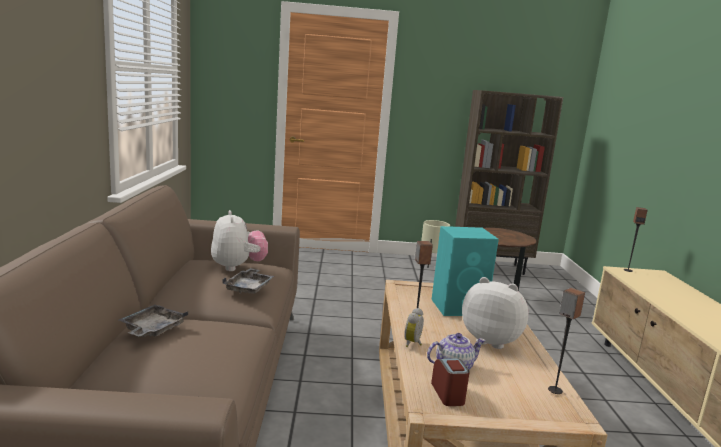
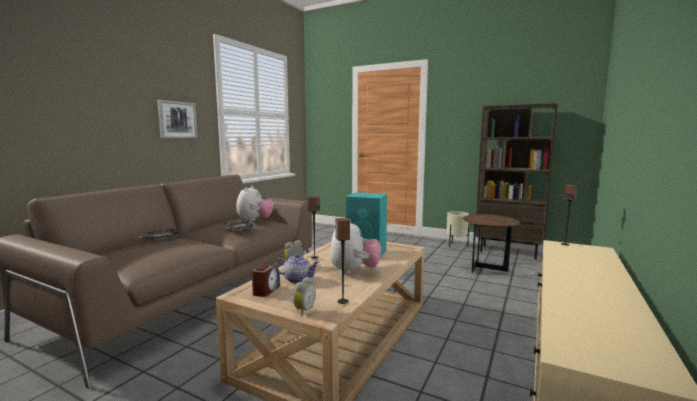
camera: 30 degrees right, 5 degrees down
plush toy [462,277,529,349] -> plush toy turned 45 degrees clockwise [330,219,381,275]
none -> picture [157,100,198,138]
none -> alarm clock [293,277,316,316]

